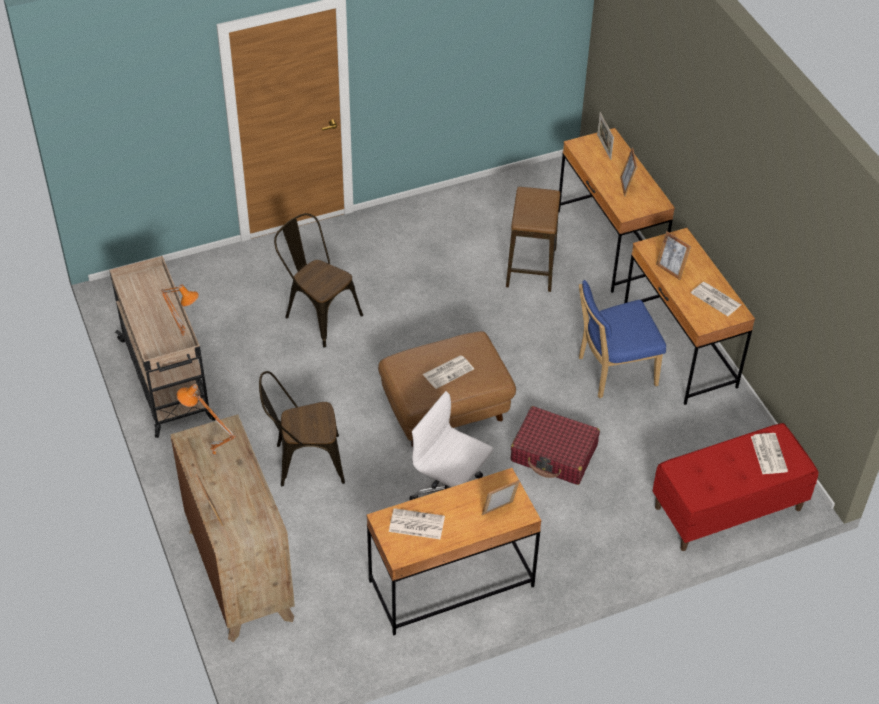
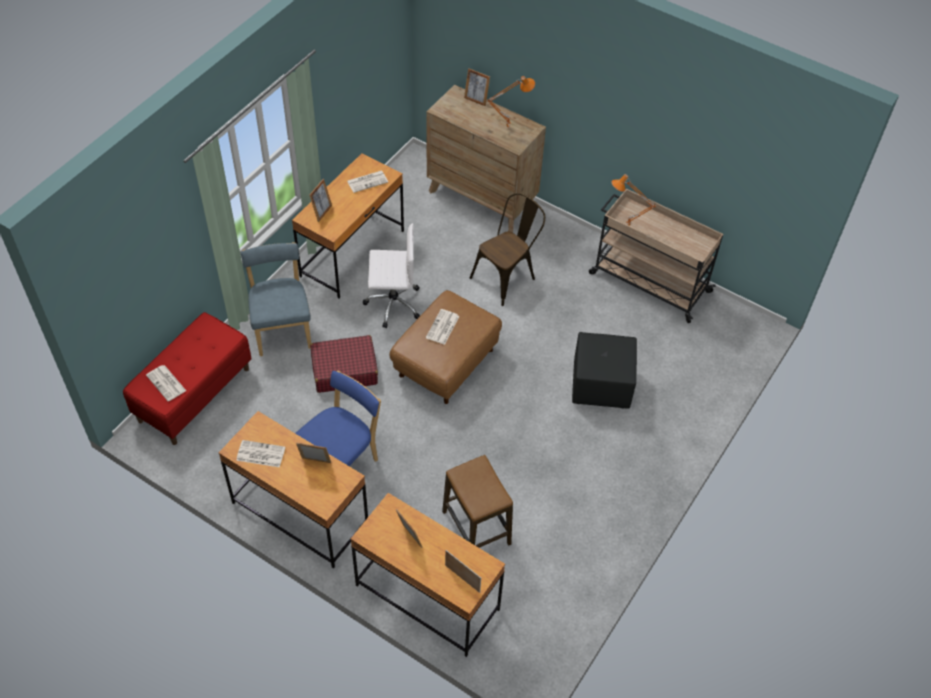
camera: 145 degrees right, 5 degrees up
brown chair [274,213,363,348] -> black ottoman [572,332,637,409]
none -> blue chair [241,242,311,356]

